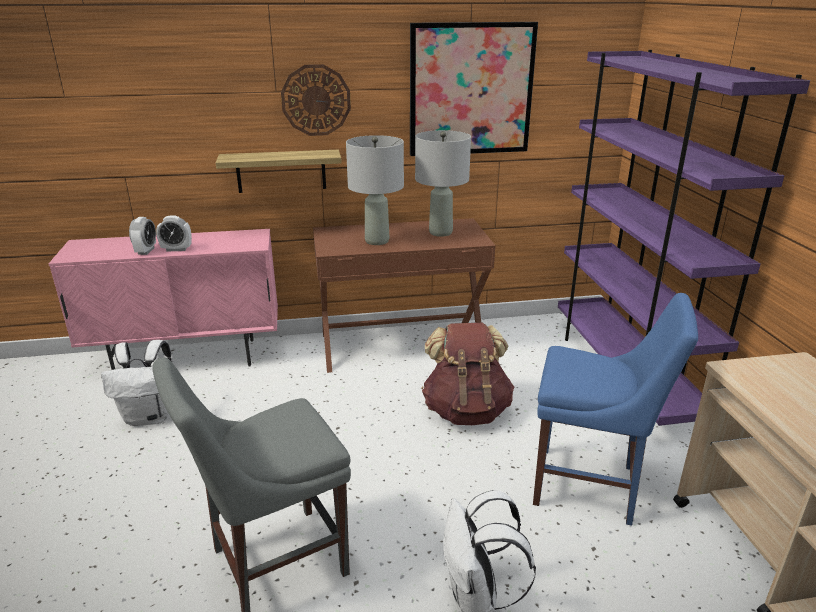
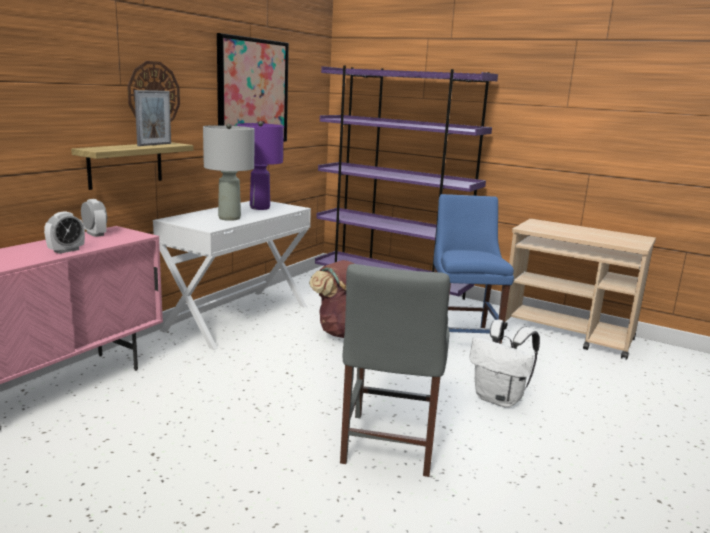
camera: 50 degrees left, 10 degrees down
white backpack [101,340,172,426] -> none
alarm clock [129,217,156,255] -> alarm clock moved to [81,199,107,237]
brown desk [313,218,496,373] -> white desk [153,201,311,350]
grey table lamp [415,130,471,237] -> purple table lamp [237,121,284,210]
blue chair [533,293,698,526] -> blue chair turned 60 degrees counterclockwise [433,194,514,344]
none -> picture frame [134,90,171,146]

